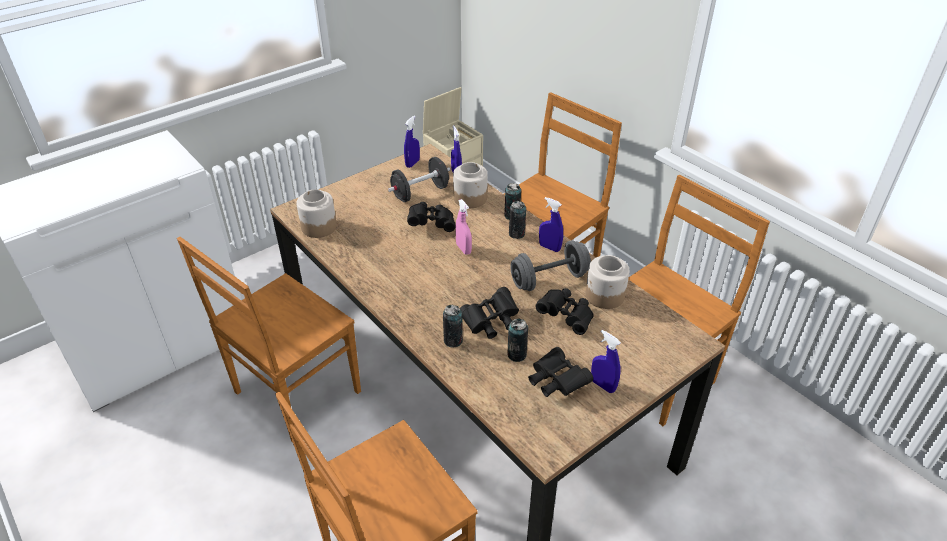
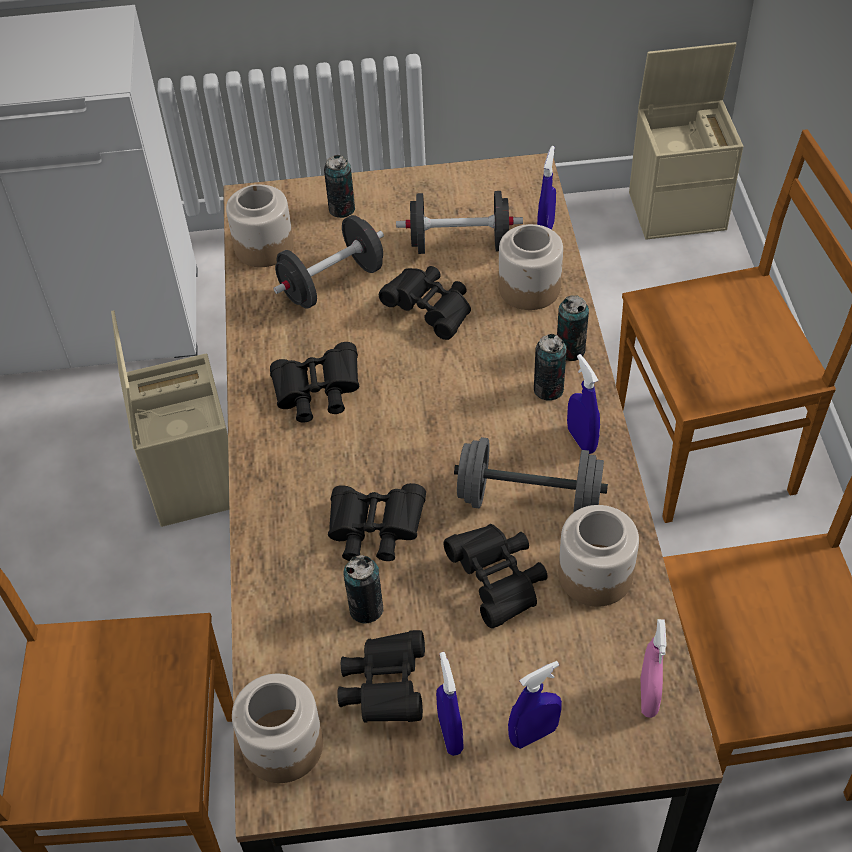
camera: 35 degrees right, 10 degrees up
brown chair [177,237,361,441] -> beige storage box [111,311,229,527]
blue spray bottle [404,115,420,168] -> blue spray bottle moved to [508,661,562,749]
can [443,305,463,347] -> can moved to [324,155,355,218]
pink spray bottle [456,199,472,255] -> pink spray bottle moved to [641,619,666,718]
none -> jar [232,674,323,783]
none -> black binoculars [270,342,359,423]
none -> black dumbbell [273,215,384,309]

